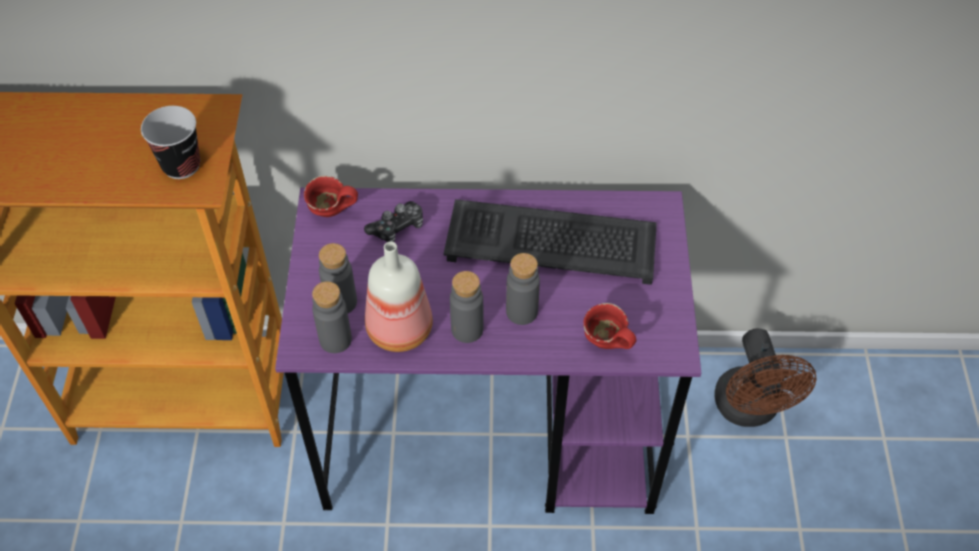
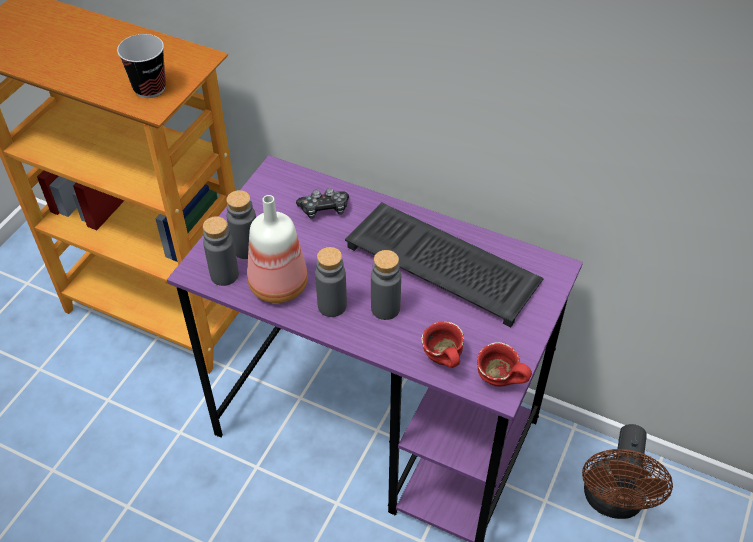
camera: 25 degrees right, 5 degrees down
red mug [304,176,358,217] -> red mug moved to [477,342,532,386]

